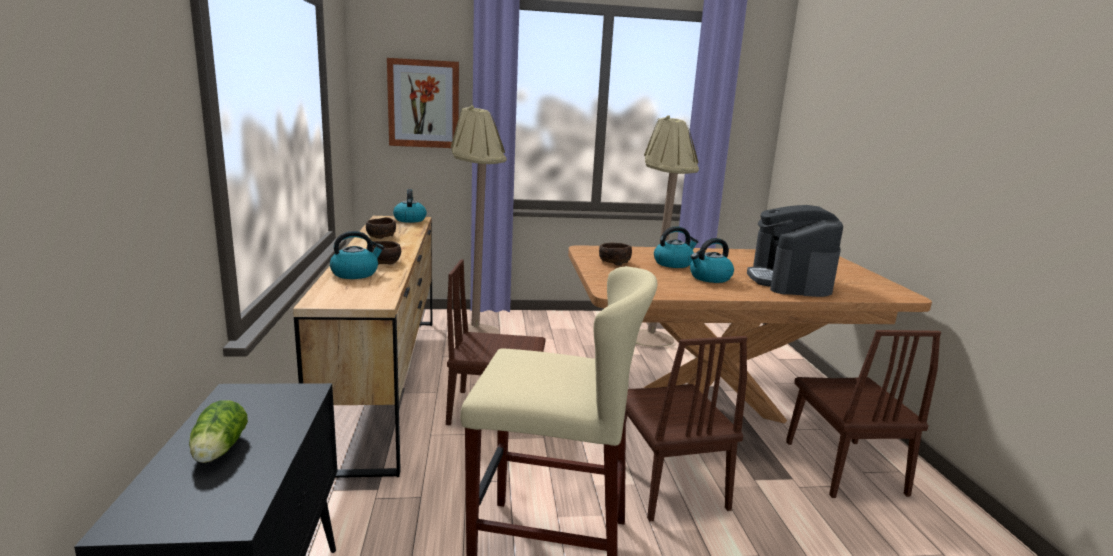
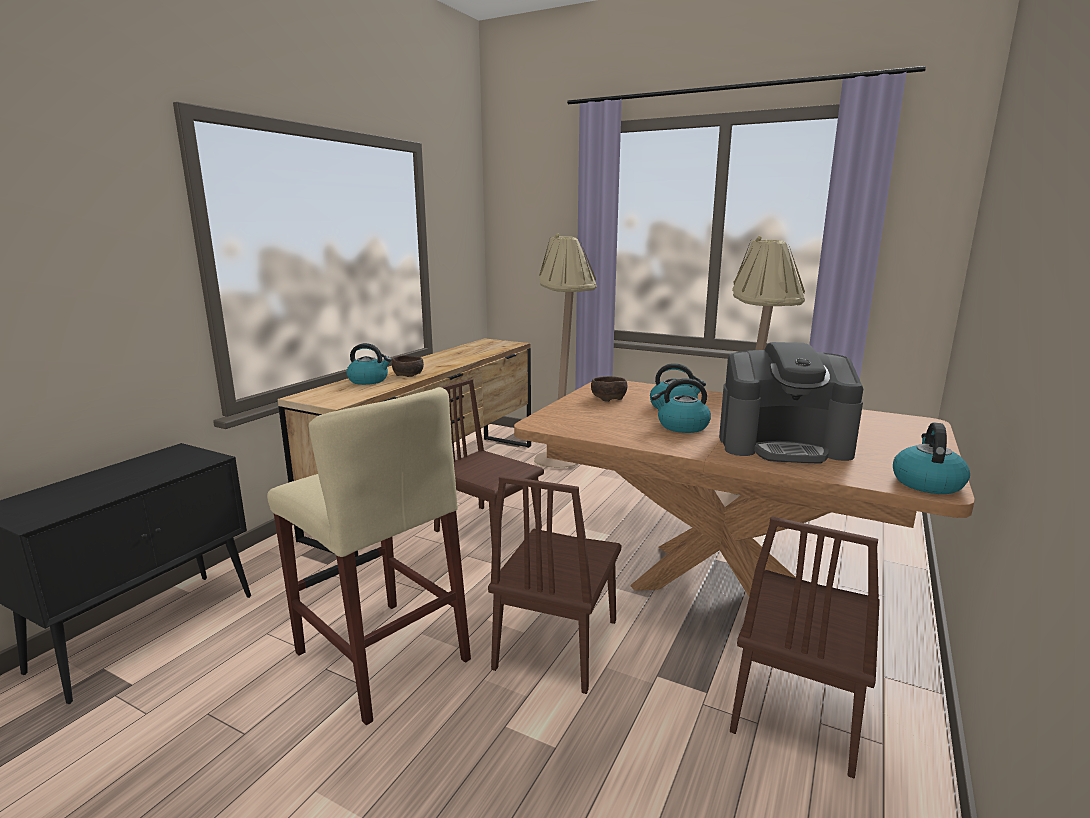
camera: 35 degrees right, 0 degrees up
lettuce [189,400,248,463] -> none
brown bowl [366,217,396,239] -> none
picture [387,58,459,148] -> none
kettle [393,189,427,223] -> kettle moved to [893,422,970,494]
coffee machine [747,205,843,297] -> coffee machine turned 120 degrees counterclockwise [719,342,863,463]

